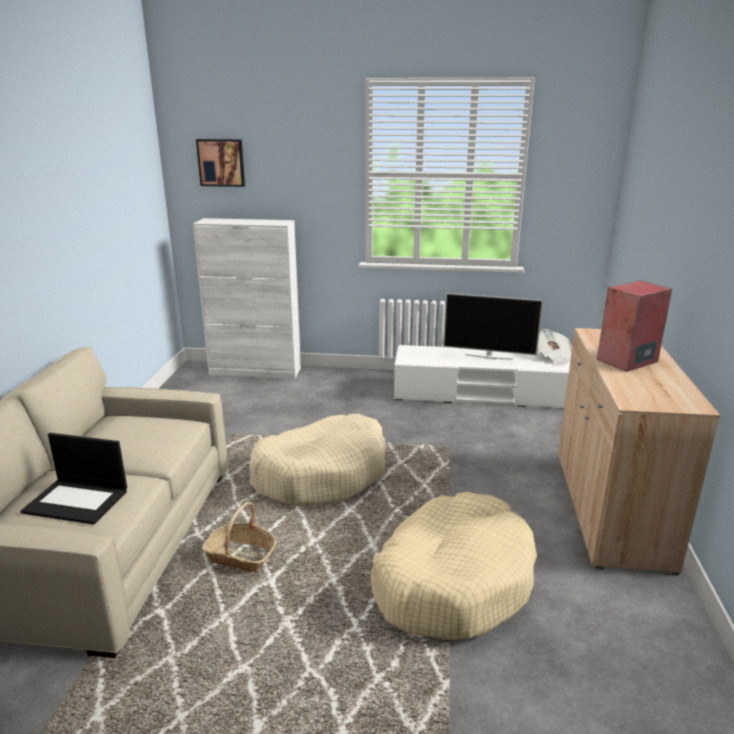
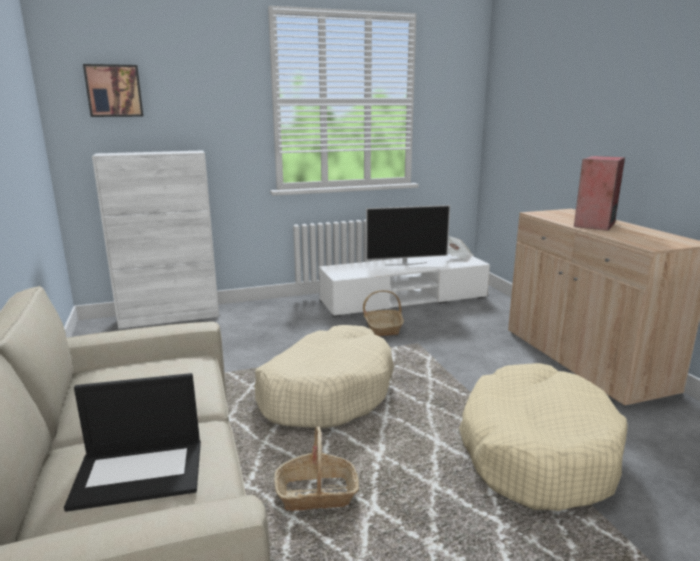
camera: 25 degrees left, 5 degrees down
none -> basket [363,290,404,336]

